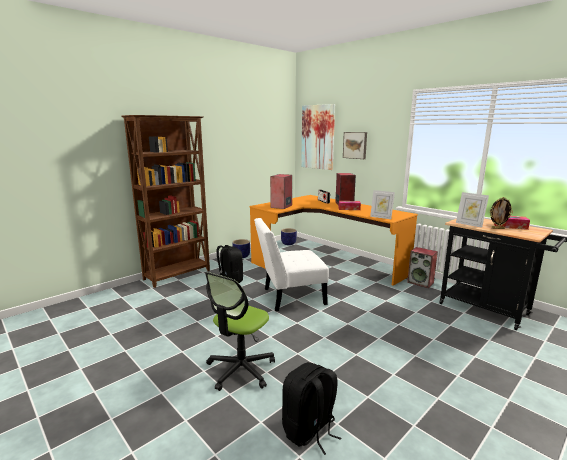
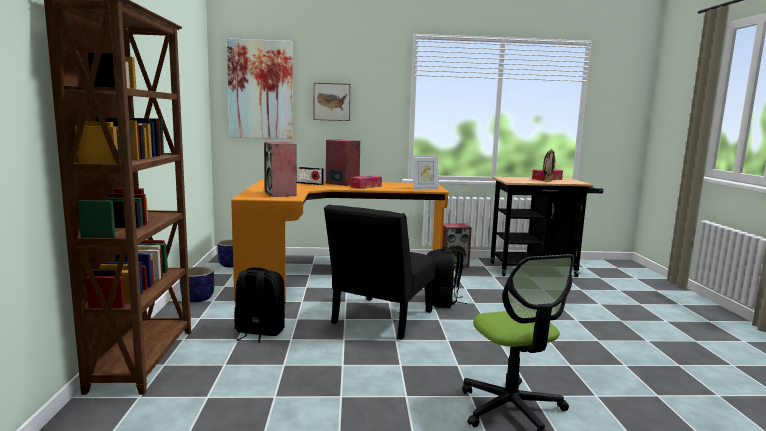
camera: 50 degrees left, 5 degrees down
white chair [254,218,329,311] -> black chair [324,205,435,339]
black backpack [282,362,342,455] -> black backpack moved to [427,245,467,308]
picture frame [456,192,489,228] -> none

